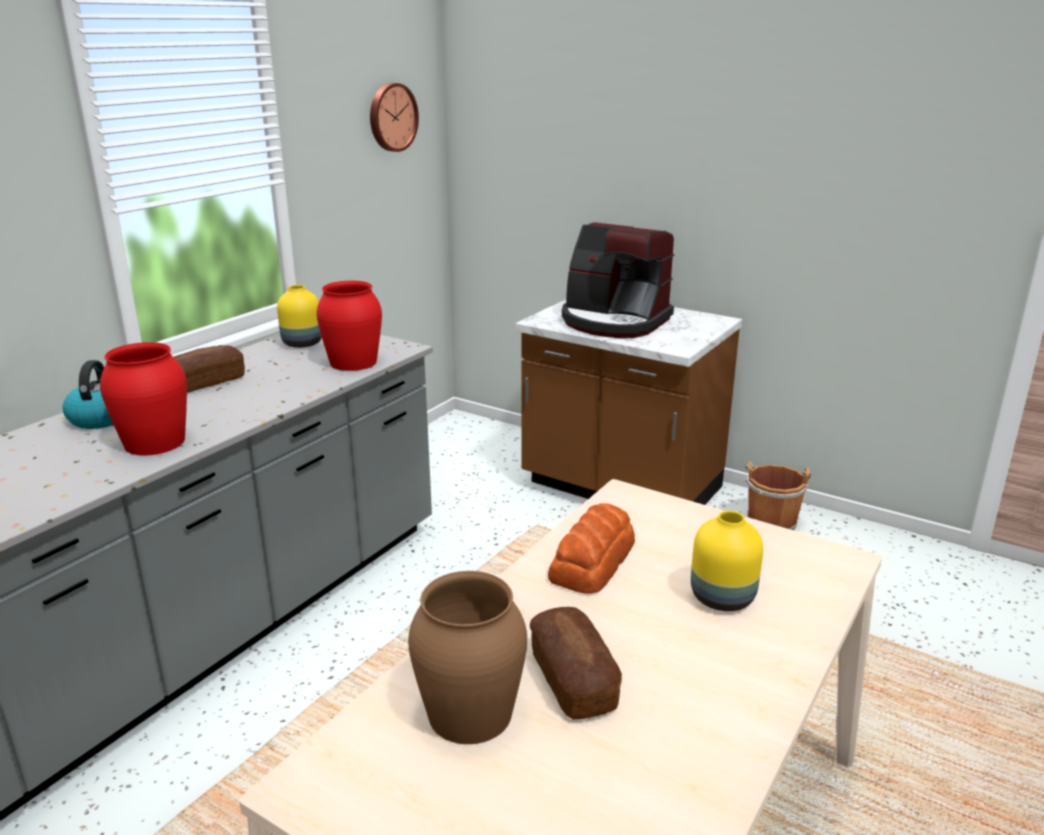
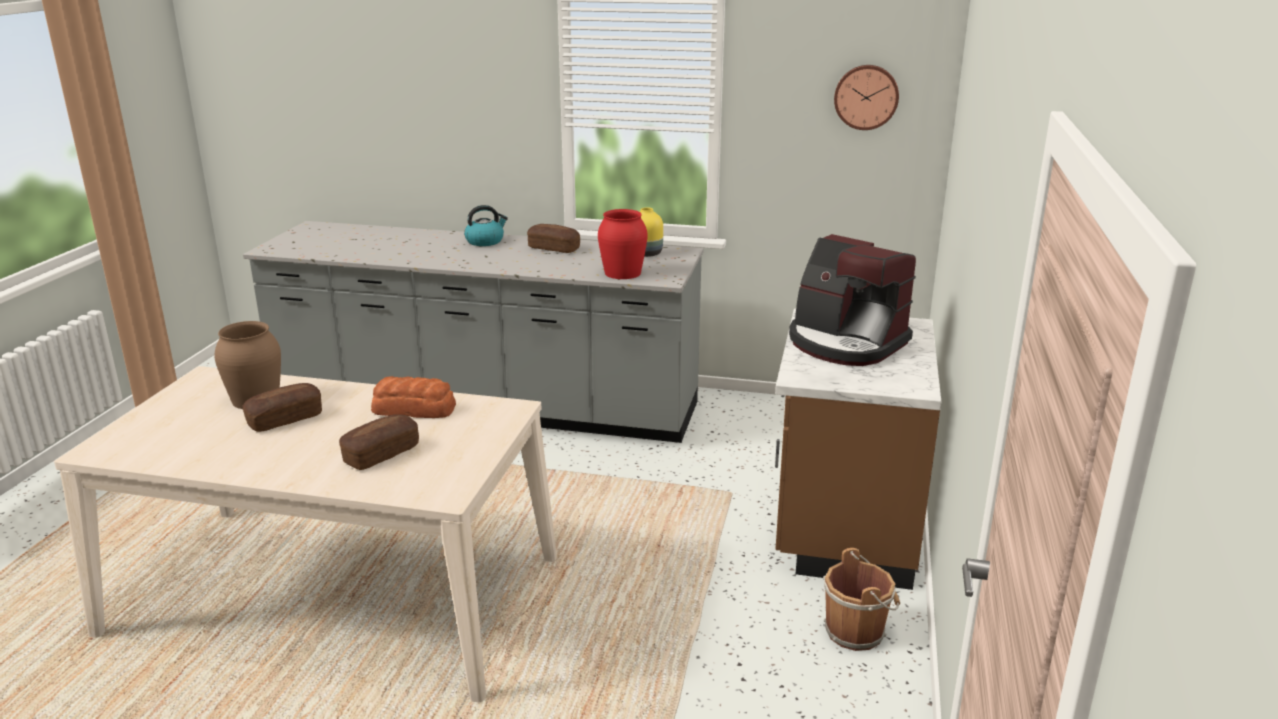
camera: 70 degrees right, 0 degrees up
red vase [100,342,187,455] -> none
coffee machine [562,222,674,338] -> coffee machine turned 60 degrees counterclockwise [789,234,916,366]
yellow vase [691,511,763,611] -> bread [339,414,419,470]

